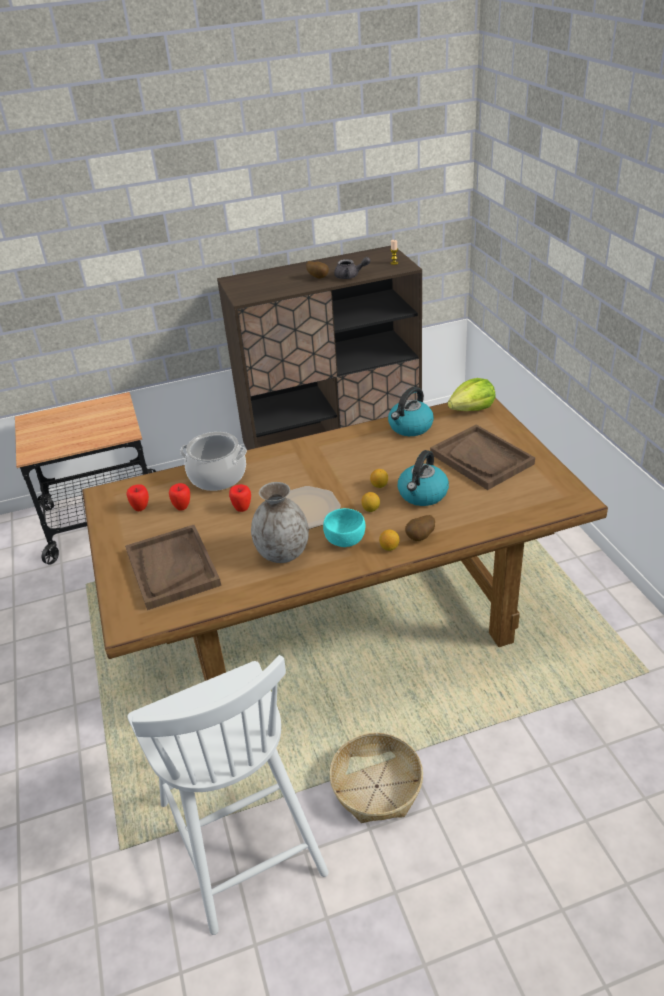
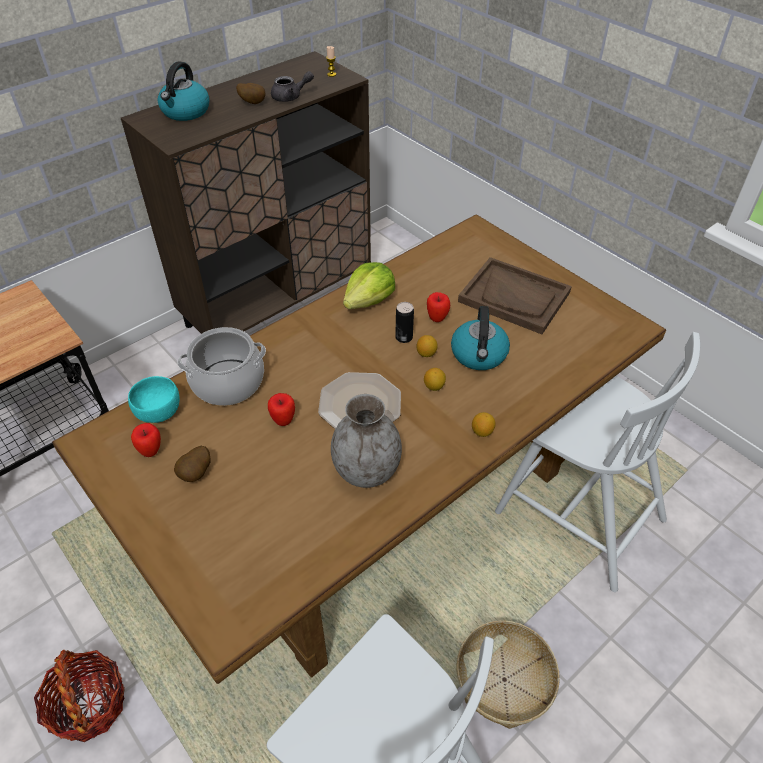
camera: 25 degrees left, 10 degrees up
brown tray [125,525,221,610] -> none
apple [169,483,190,511] -> apple moved to [427,292,450,322]
turquoise bowl [323,508,365,547] -> turquoise bowl moved to [128,376,180,423]
kettle [388,387,434,436] -> kettle moved to [158,61,210,121]
potato [405,515,435,541] -> potato moved to [174,446,211,482]
lettuce [448,378,496,411] -> lettuce moved to [343,262,395,309]
none -> basket [34,650,125,742]
none -> can [395,302,414,343]
none -> white chair [495,332,700,592]

